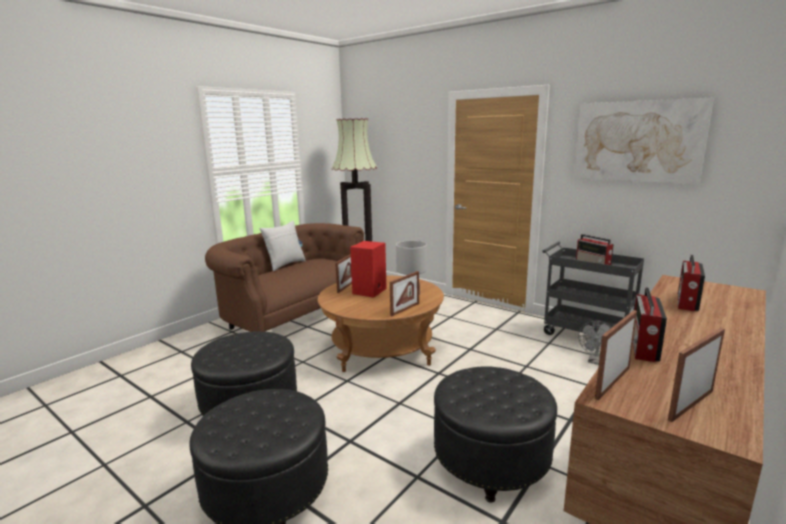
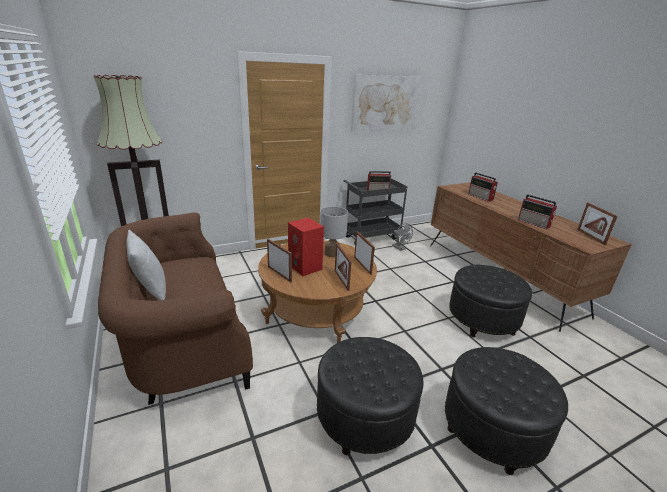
camera: 65 degrees left, 10 degrees up
picture frame [595,310,637,400] -> picture frame moved to [335,243,352,291]

